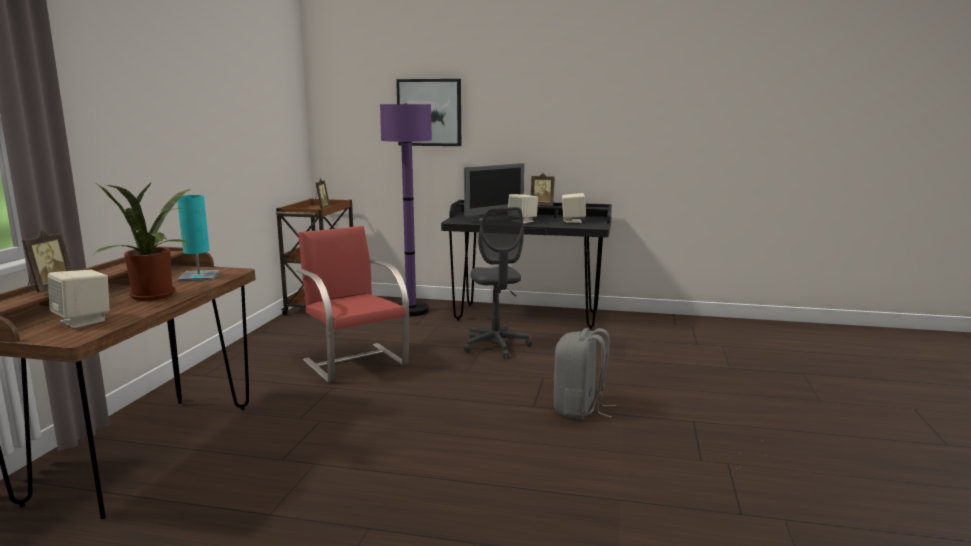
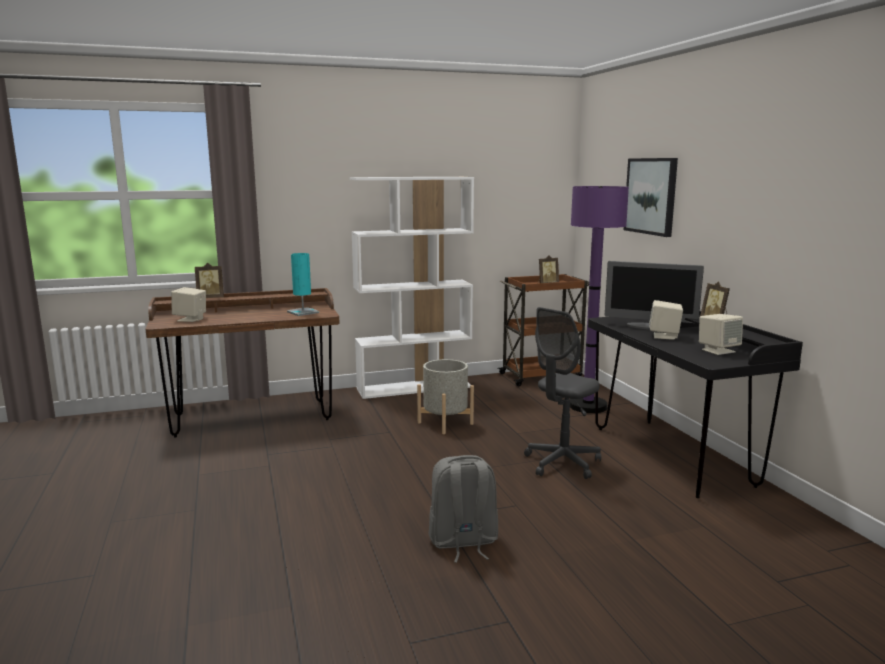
camera: 60 degrees right, 0 degrees up
potted plant [94,183,191,301] -> none
red chair [296,226,409,383] -> grey planter [417,359,474,434]
none -> white bookcase [350,177,474,399]

